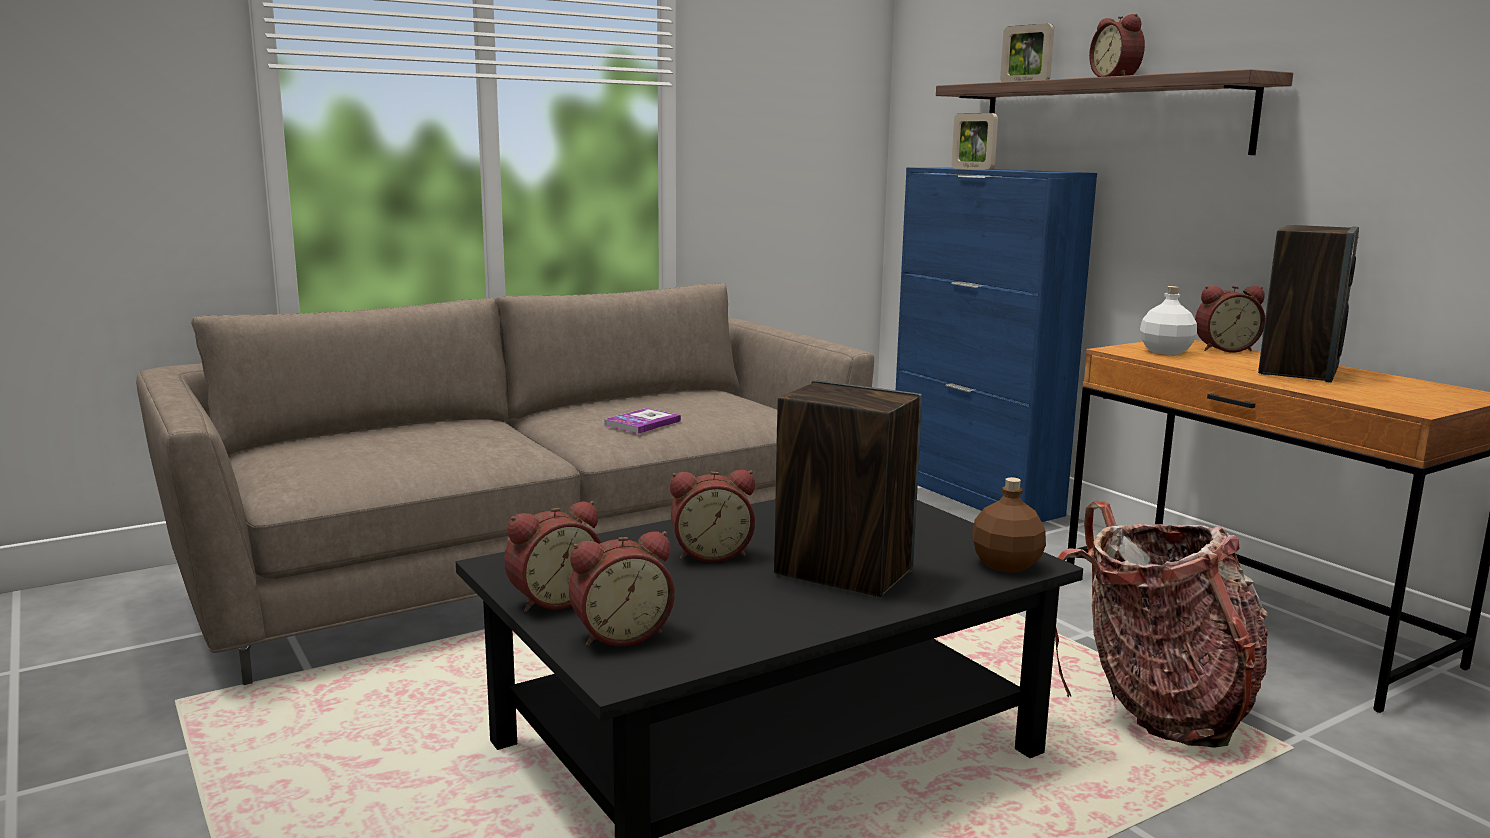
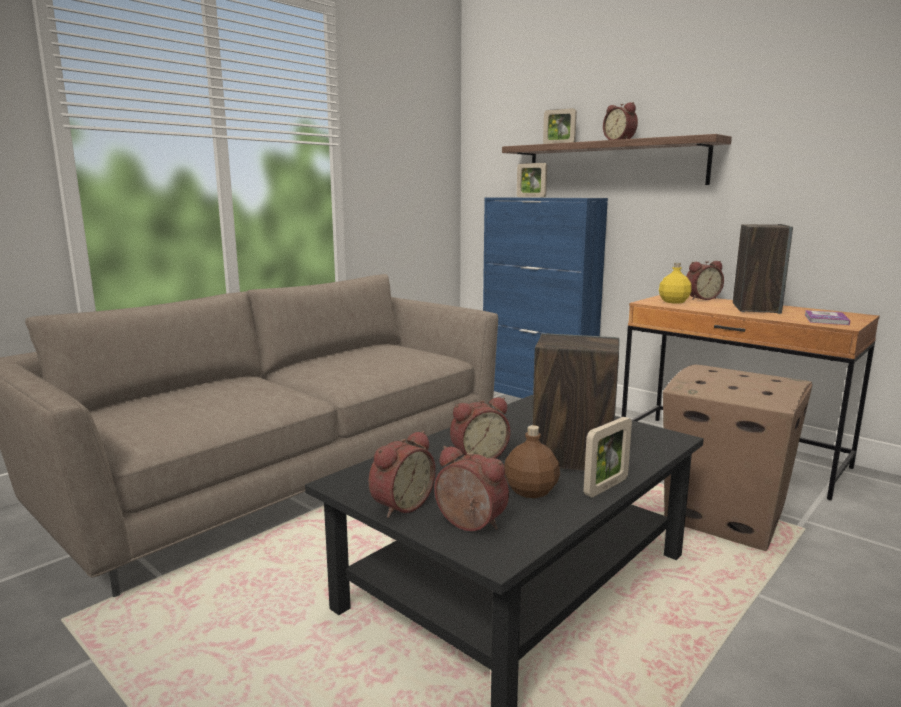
camera: 15 degrees left, 0 degrees up
alarm clock [569,531,675,646] -> alarm clock turned 105 degrees counterclockwise [434,446,509,531]
book [604,408,681,434] -> book moved to [805,310,850,325]
brown bottle [972,477,1046,573] -> brown bottle moved to [504,425,560,498]
backpack [1055,501,1268,748] -> cardboard box [663,364,812,551]
white bottle [1140,286,1197,355] -> yellow bottle [659,263,692,304]
none -> picture frame [583,417,632,497]

